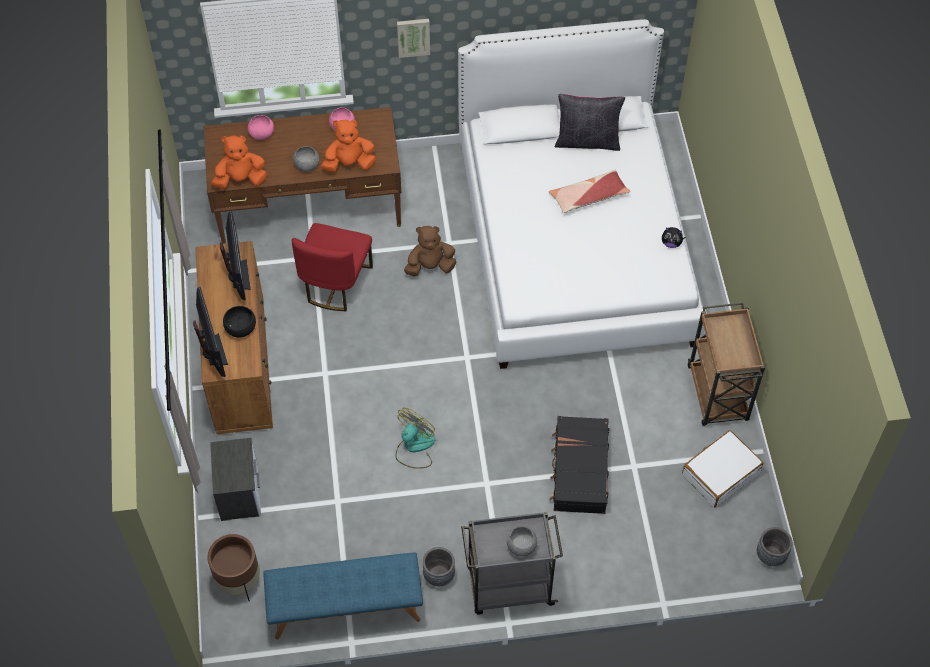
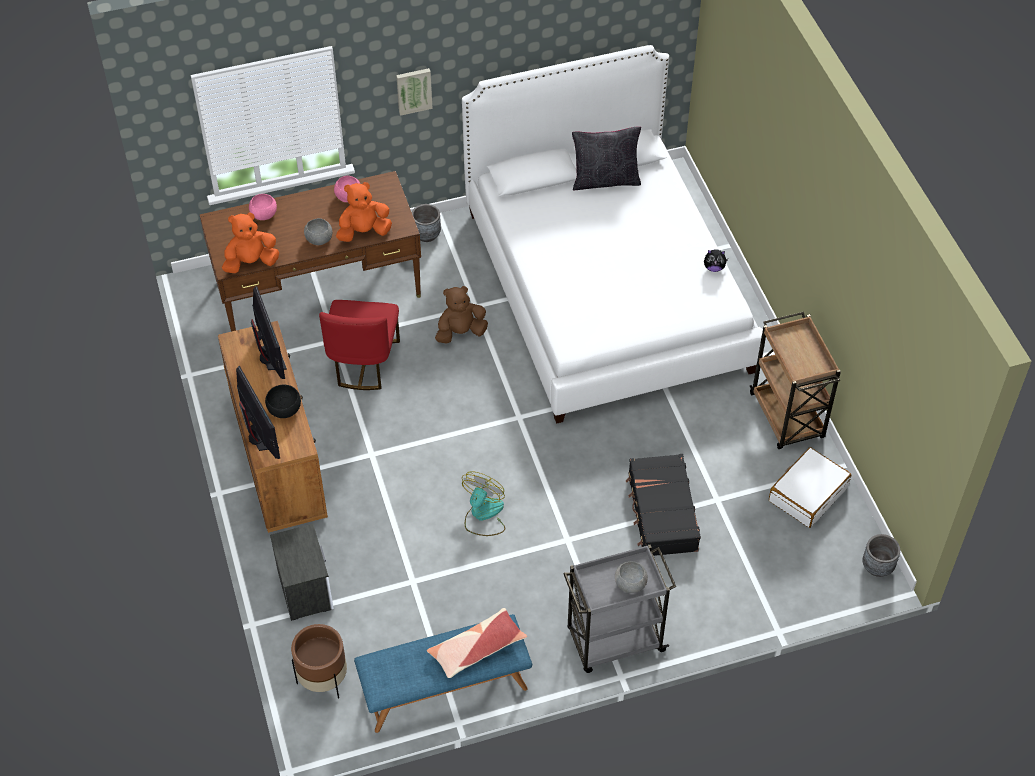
camera: 10 degrees left, 5 degrees down
grey planter [423,547,455,586] -> grey planter moved to [412,204,441,242]
pillow [549,170,631,213] -> pillow moved to [427,608,527,678]

